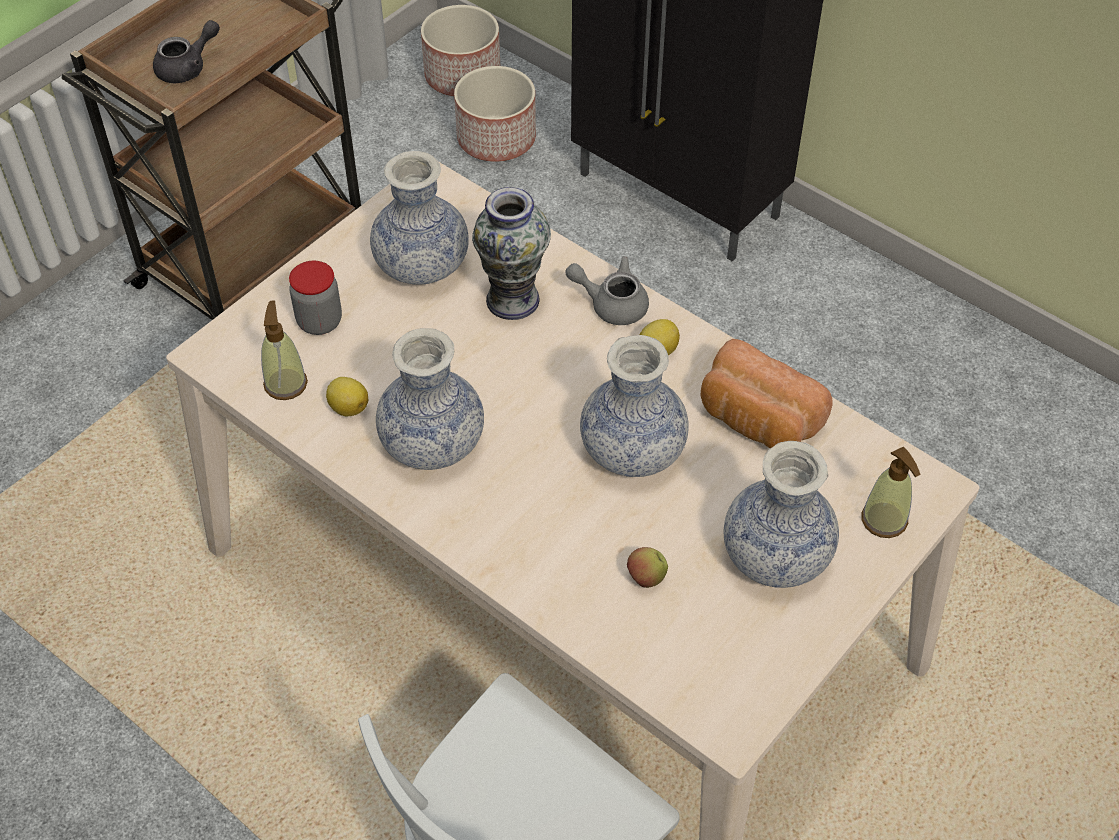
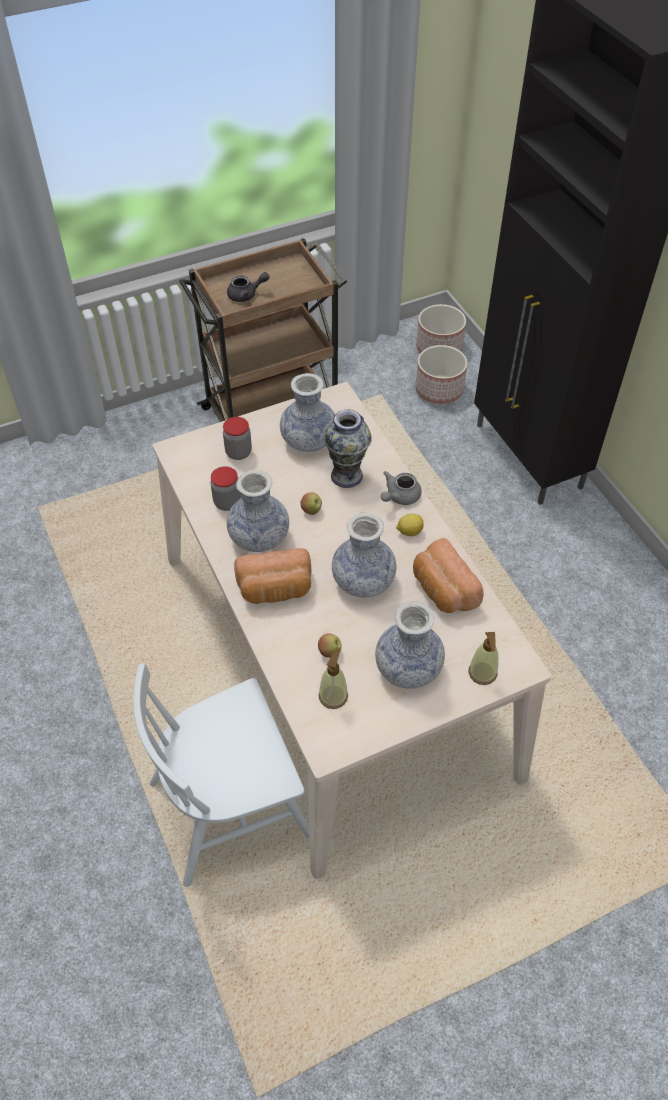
camera: 25 degrees right, 0 degrees up
soap dispenser [261,300,308,400] -> soap dispenser moved to [319,648,348,709]
lemon [326,377,368,416] -> jar [211,466,241,511]
grey teapot [565,256,649,325] -> grey teapot turned 90 degrees counterclockwise [381,471,422,505]
none -> bread [234,548,311,604]
none -> apple [301,493,322,515]

